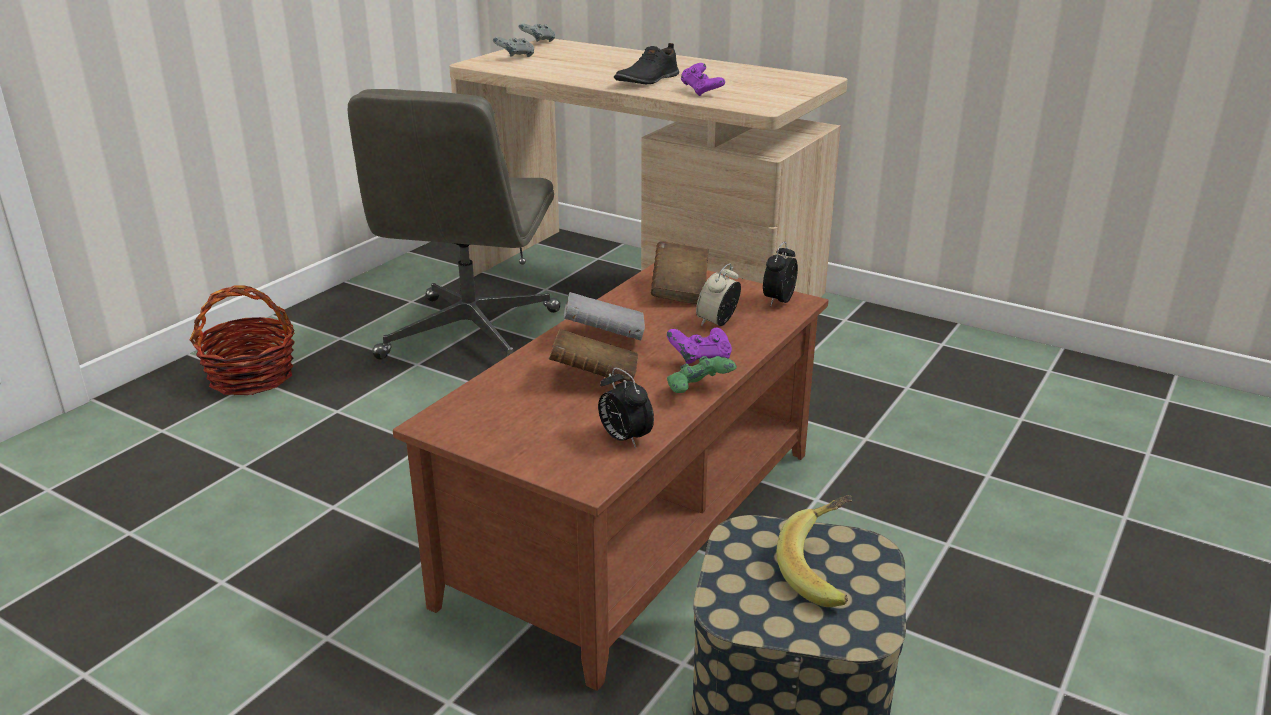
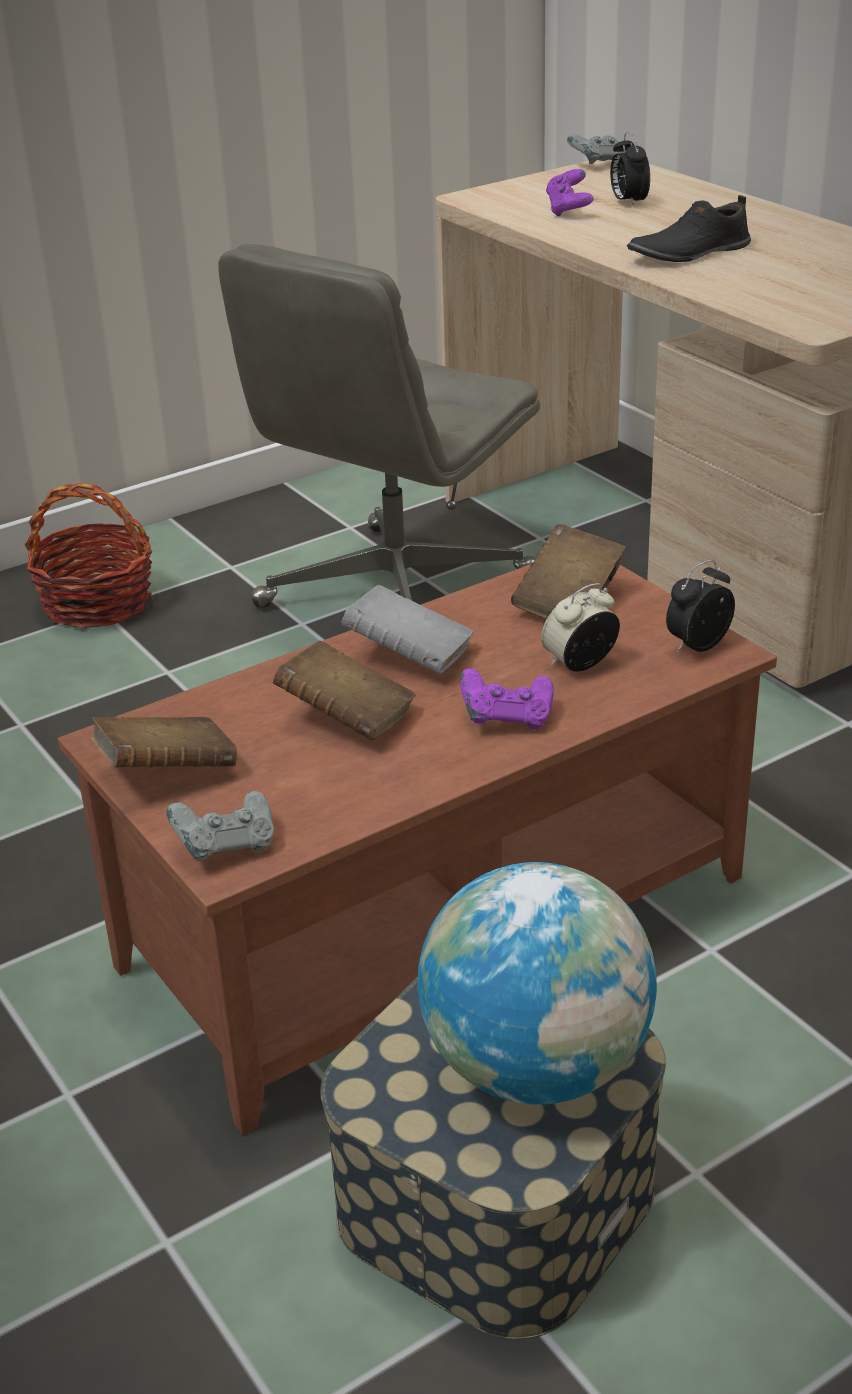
camera: 25 degrees right, 5 degrees up
grey game controller [493,37,534,57] -> grey game controller moved to [166,791,274,861]
alarm clock [598,368,654,448] -> alarm clock moved to [610,132,650,207]
green game controller [667,356,737,393] -> none
purple game controller [681,63,725,96] -> purple game controller moved to [546,169,594,216]
banana [777,495,853,607] -> globe [417,862,657,1105]
none -> brown book [91,717,237,768]

